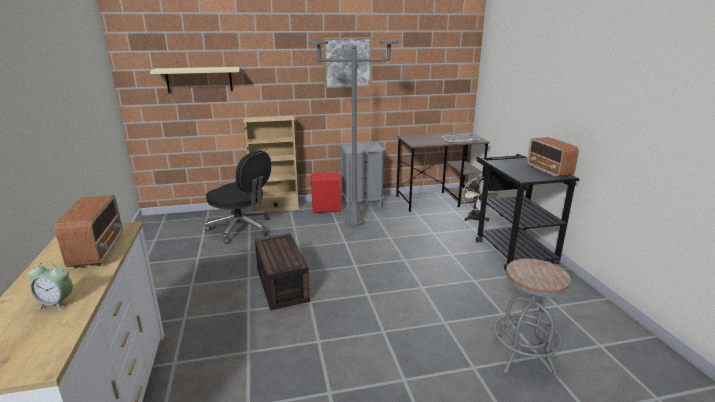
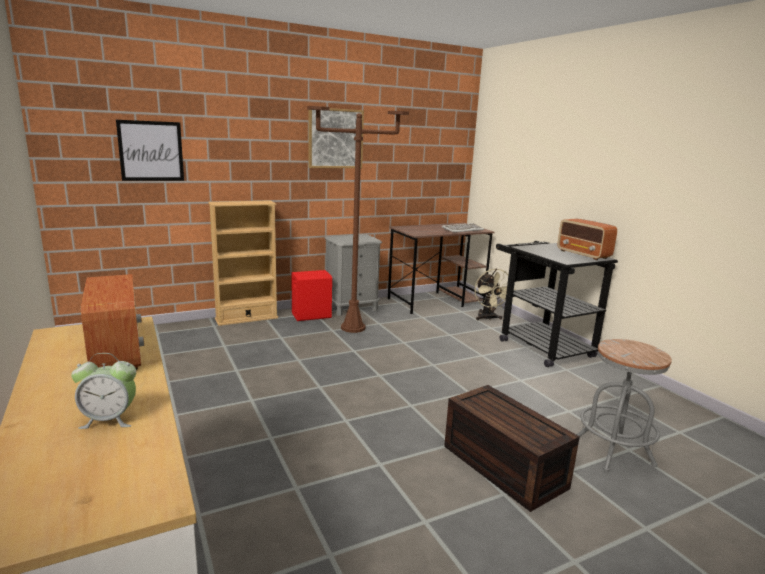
camera: 15 degrees left, 5 degrees down
beige shelf [150,67,240,93] -> picture [116,120,184,181]
black office chair [204,150,271,244] -> none
brown storage box [255,233,310,310] -> brown storage box moved to [444,385,580,512]
grey floor lamp [309,41,398,226] -> brown floor lamp [307,106,409,333]

